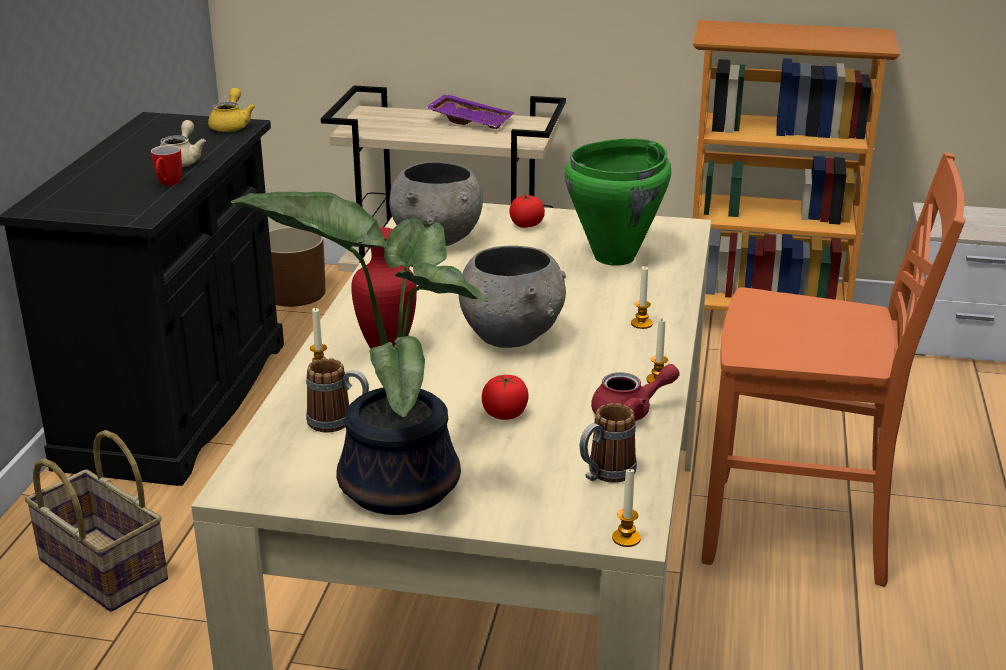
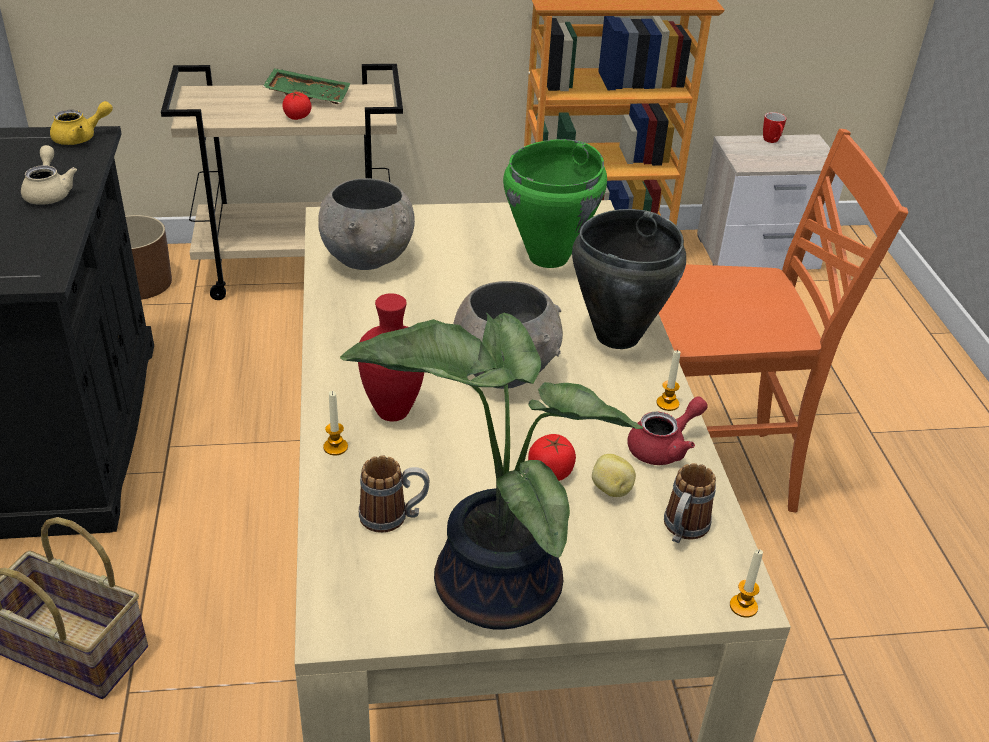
camera: 20 degrees left, 10 degrees up
mug [151,145,182,186] -> mug moved to [763,112,787,143]
yellow teapot [208,88,255,132] -> yellow teapot turned 75 degrees clockwise [50,101,113,145]
purple tray [425,94,515,129] -> green tray [263,68,350,104]
tomato [509,194,545,228] -> tomato moved to [282,92,311,120]
candle [631,266,653,329] -> black cooking pot [572,209,686,349]
none -> potato [592,454,636,497]

